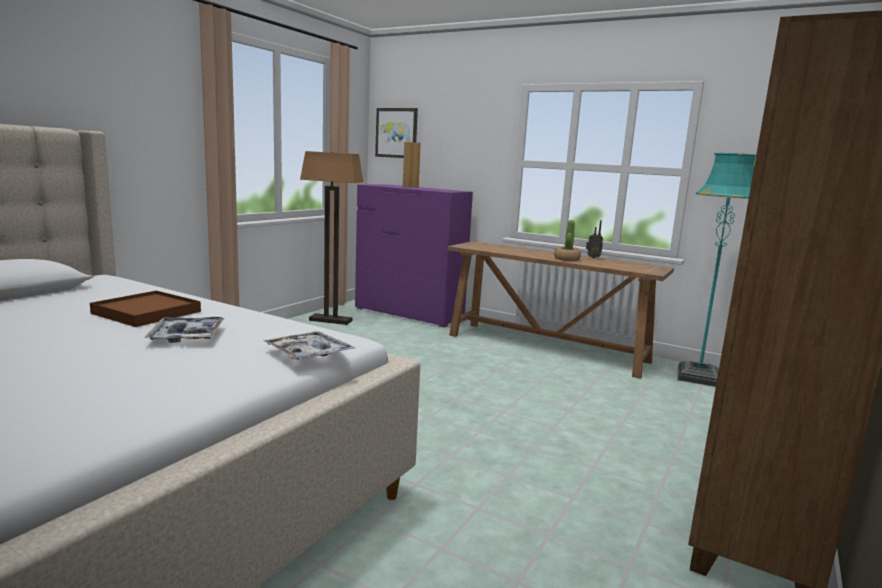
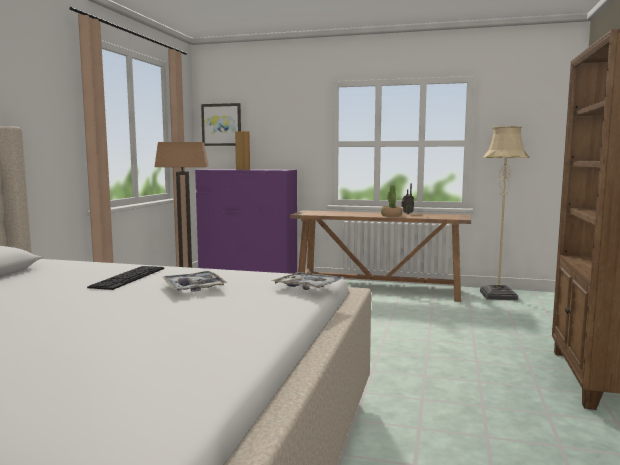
camera: 15 degrees left, 5 degrees down
brown tray [90,291,201,327] -> keyboard [87,266,164,290]
turquoise floor lamp [678,153,756,387] -> beige floor lamp [480,126,530,300]

